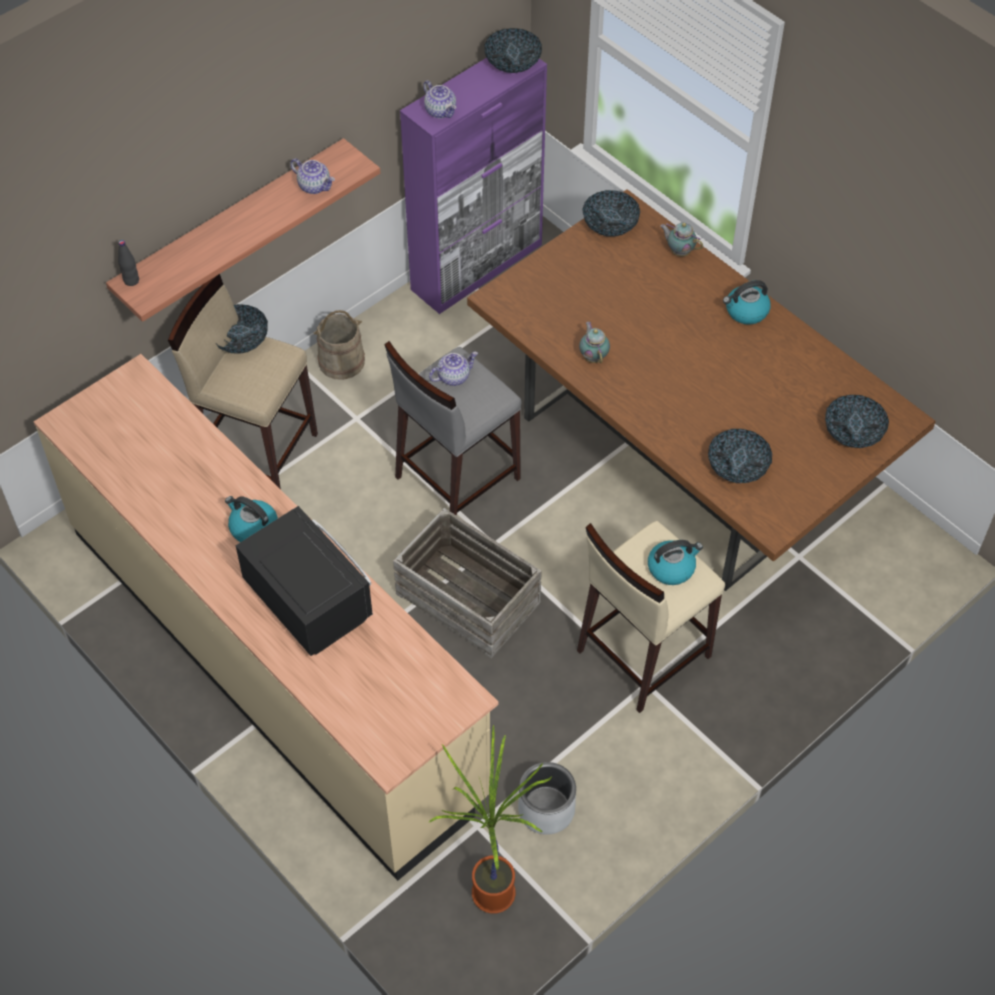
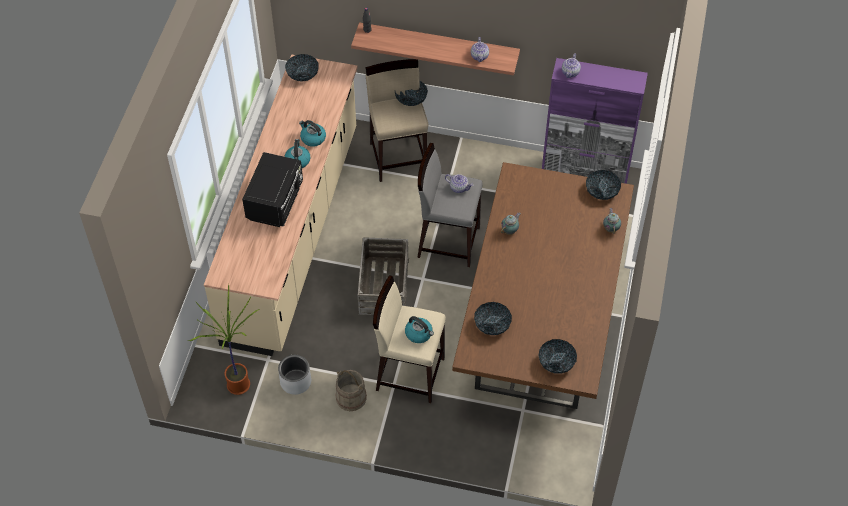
camera: 55 degrees right, 0 degrees up
beige bucket [313,310,365,380] -> beige bucket moved to [335,370,367,411]
bowl [484,28,542,73] -> bowl moved to [285,54,319,81]
kettle [723,280,771,325] -> kettle moved to [299,120,326,147]

